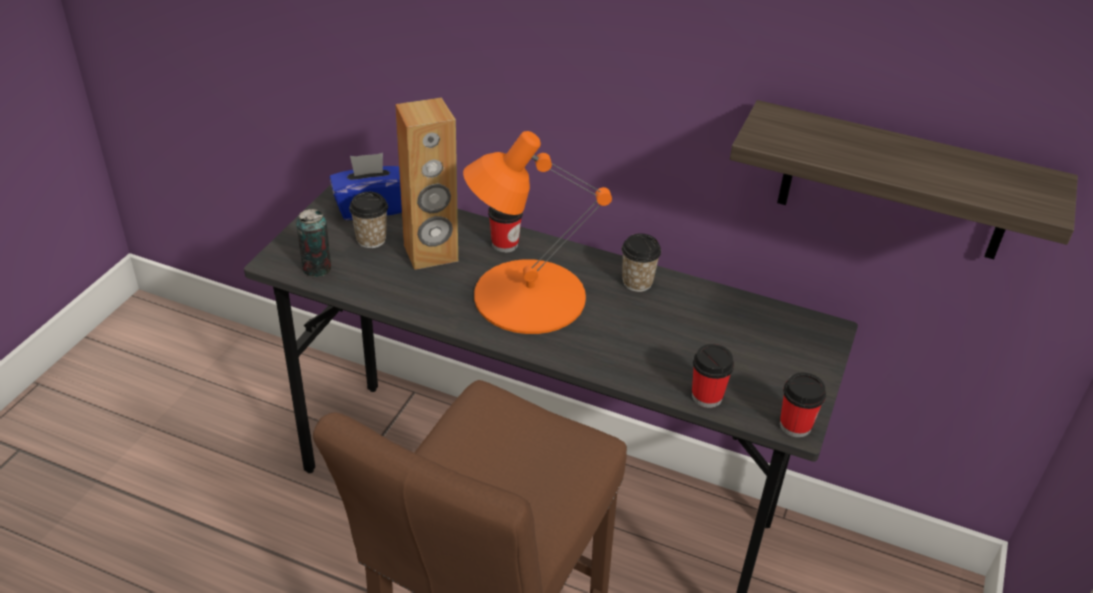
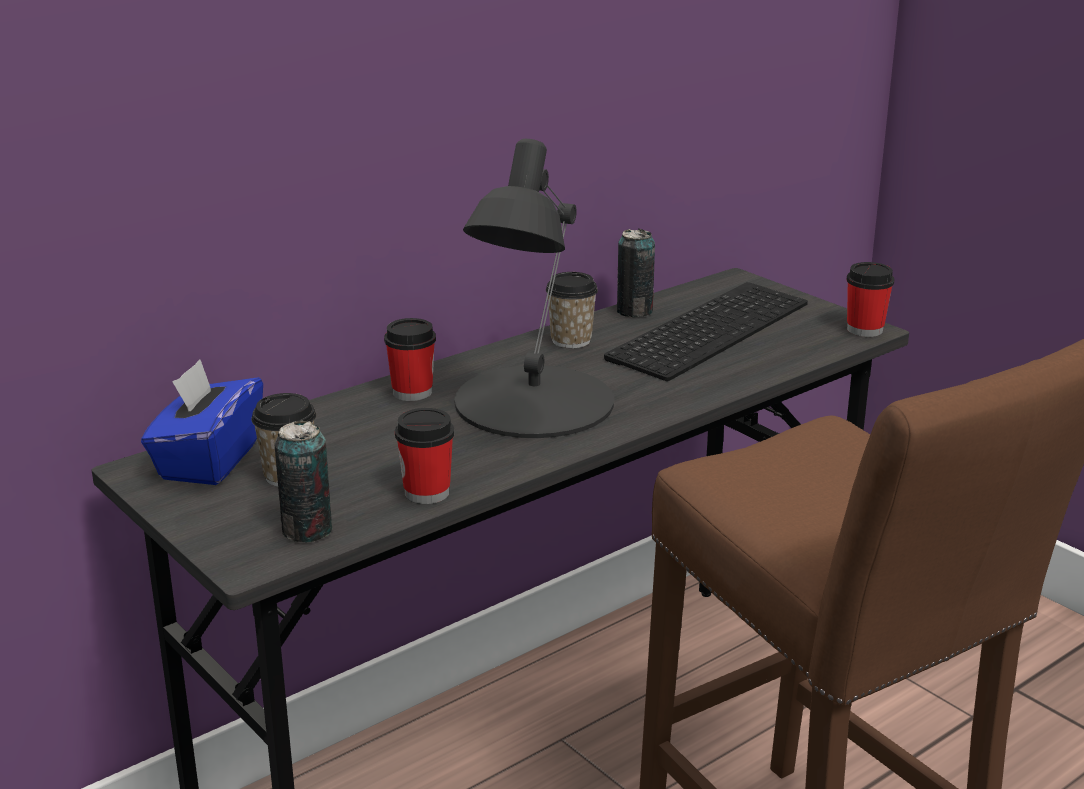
camera: 60 degrees left, 15 degrees down
brown speaker [395,98,458,270] -> none
orange table lamp [463,131,612,334] -> black table lamp [455,139,614,438]
cup [692,344,734,408] -> cup moved to [395,408,455,504]
shelf [730,100,1078,259] -> none
none -> keyboard [604,282,808,381]
none -> can [617,229,655,317]

